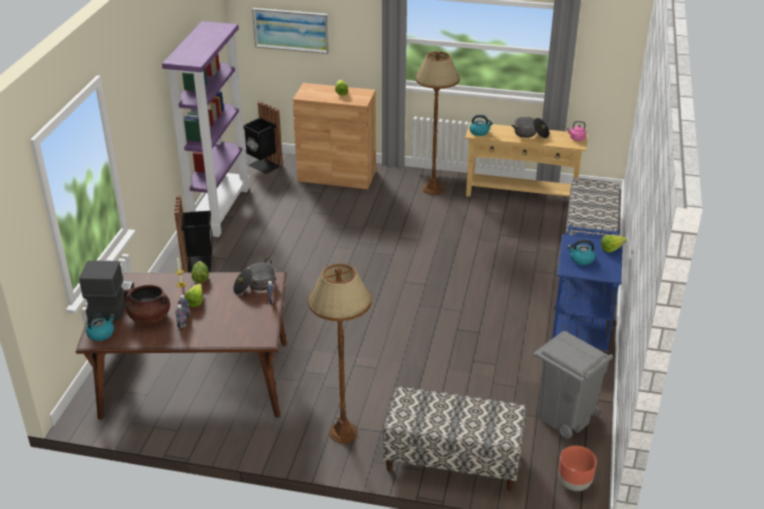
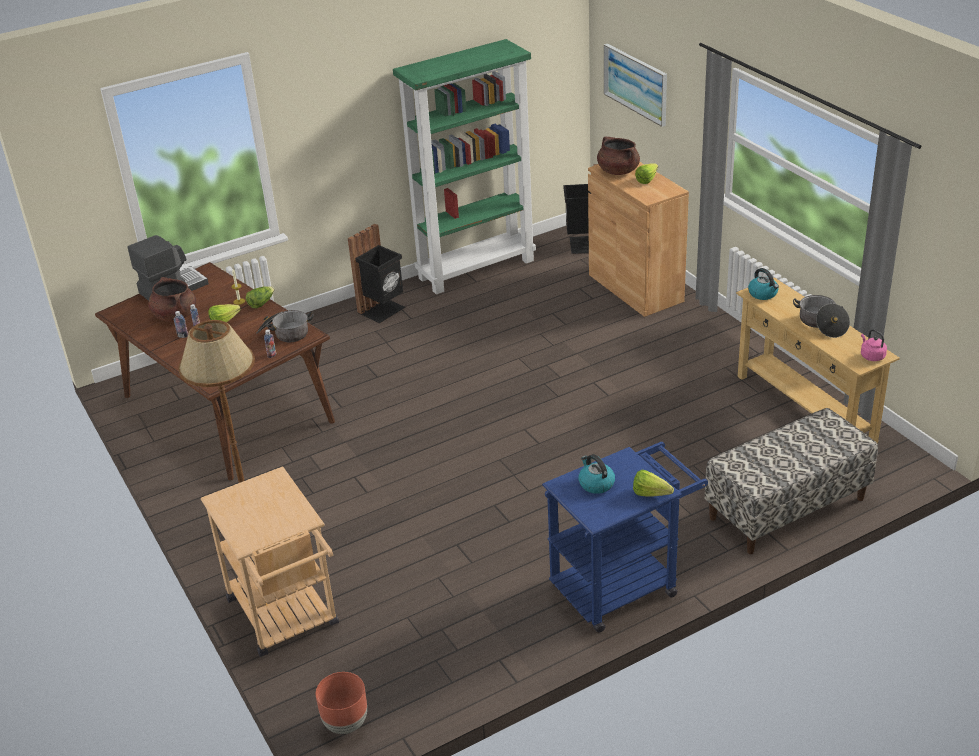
camera: 50 degrees right, 0 degrees up
kettle [86,312,115,341] -> none
purple bookcase [162,21,250,237] -> green bookcase [393,39,536,294]
bench [383,386,526,491] -> beige cart [201,466,339,657]
brown floor lamp [415,51,460,195] -> none
grey trash can [534,331,613,439] -> none
none -> brown cooking pot [597,136,640,175]

